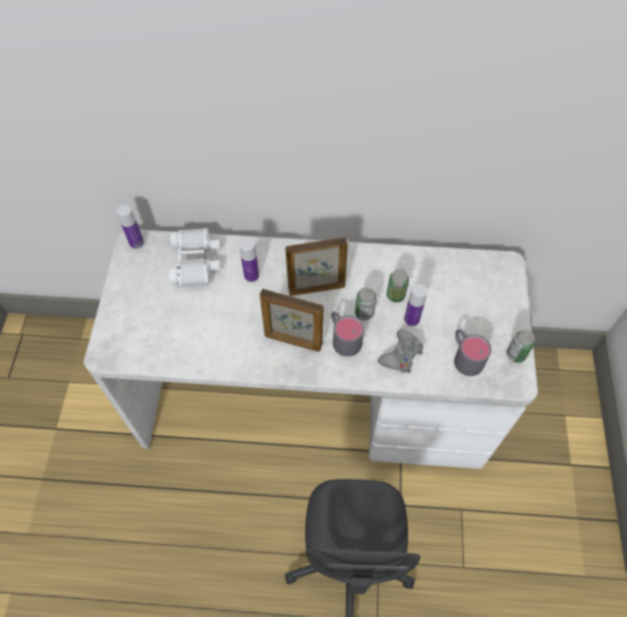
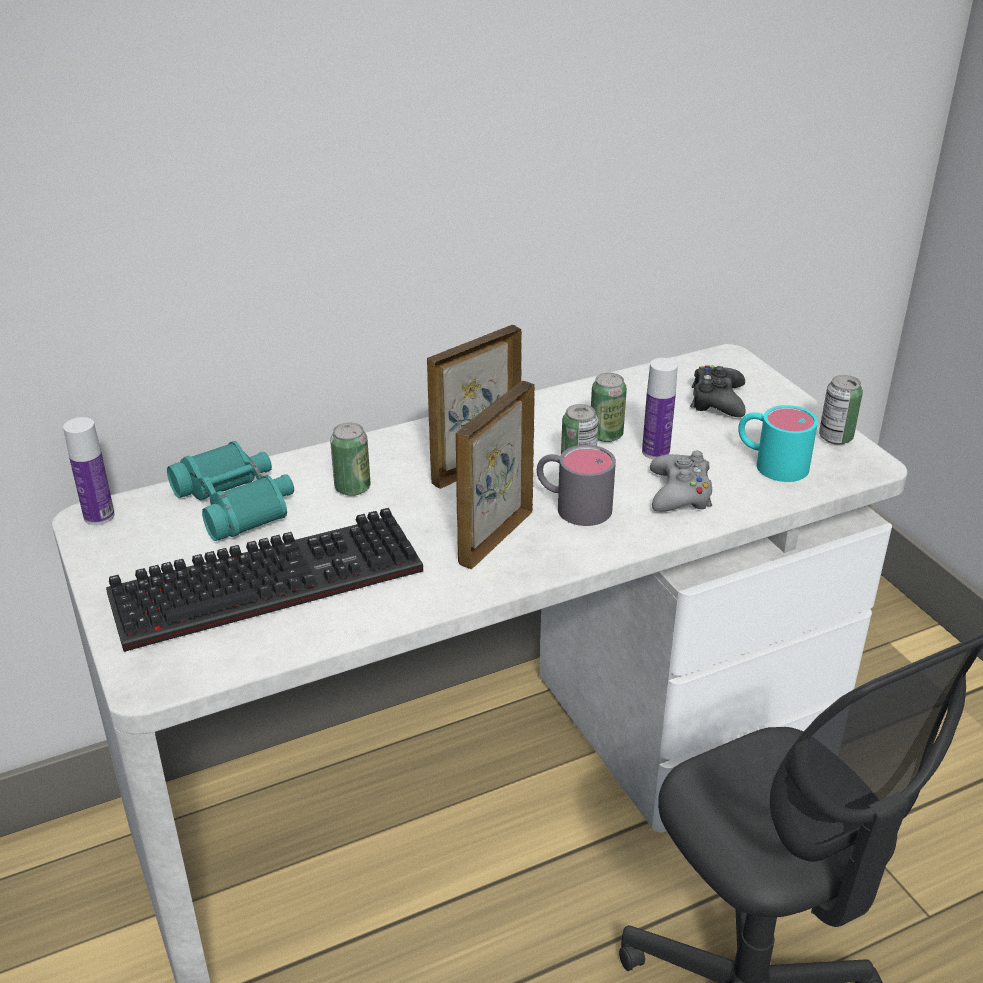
camera: 30 degrees left, 25 degrees down
white binoculars [170,228,221,287] -> turquoise binoculars [167,441,294,541]
bottle [239,239,259,282] -> can [330,422,371,496]
picture frame [260,289,324,352] -> picture frame turned 135 degrees clockwise [456,381,535,569]
grey mug [454,329,492,376] -> turquoise mug [738,405,818,482]
none -> keyboard [106,508,423,652]
none -> black game controller [690,365,746,417]

